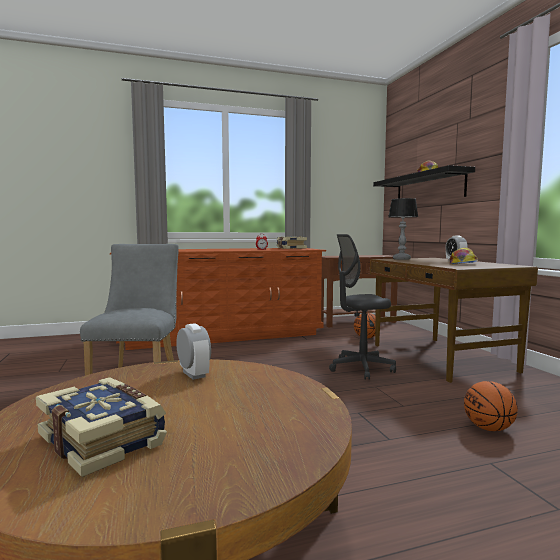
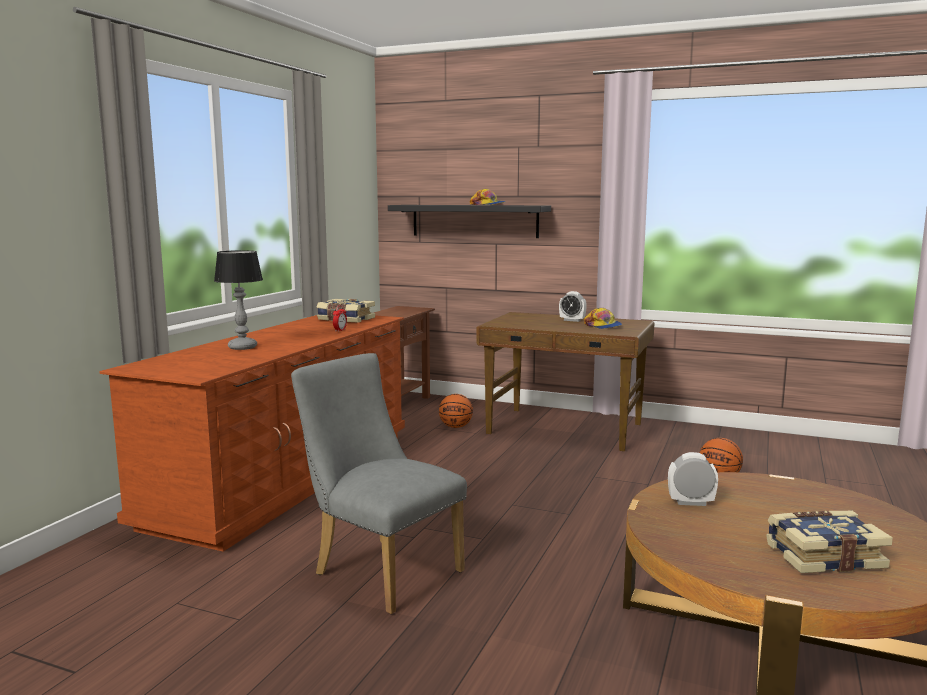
camera: 50 degrees left, 5 degrees up
grey office chair [329,234,396,380] -> none
table lamp [388,198,418,260] -> table lamp moved to [214,250,263,350]

